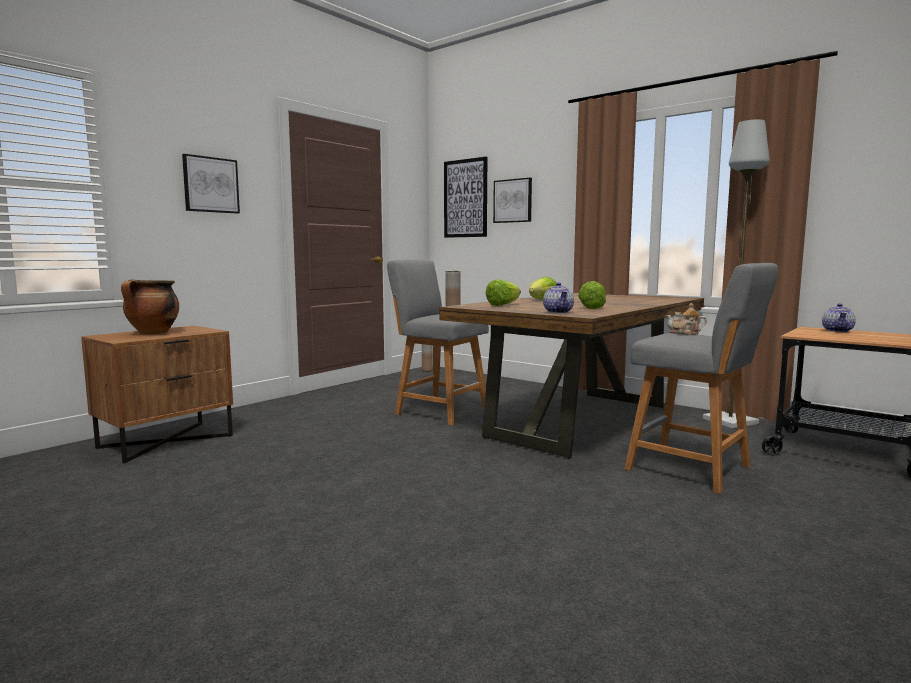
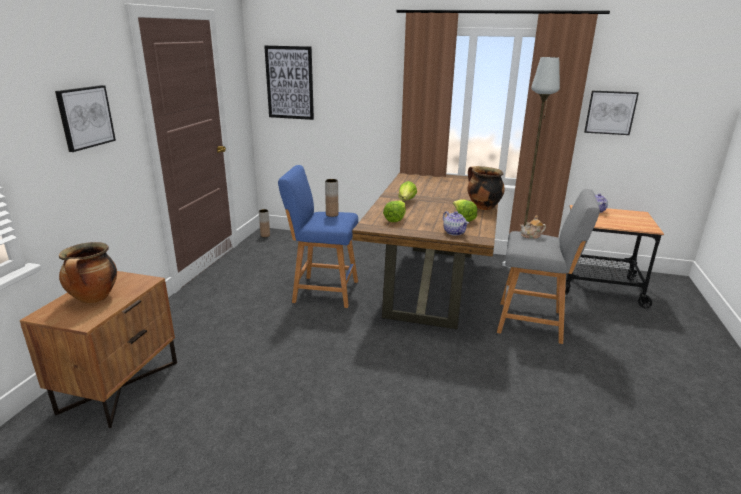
camera: 25 degrees left, 15 degrees up
grey stool [387,259,489,425] -> blue stool [278,165,359,308]
picture [493,178,532,223] -> picture moved to [584,91,639,135]
none -> cooking pot [467,166,505,210]

